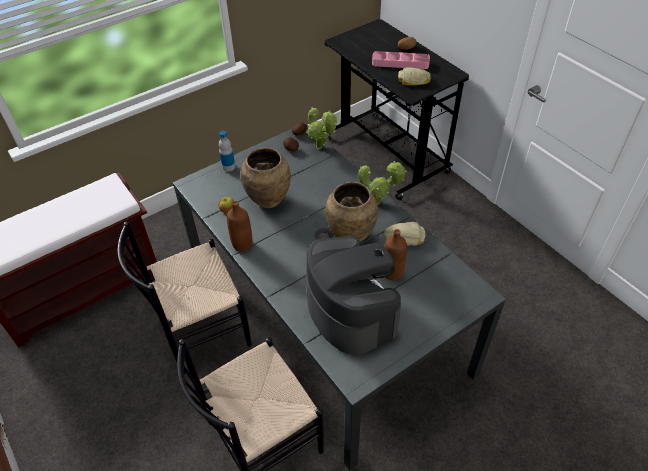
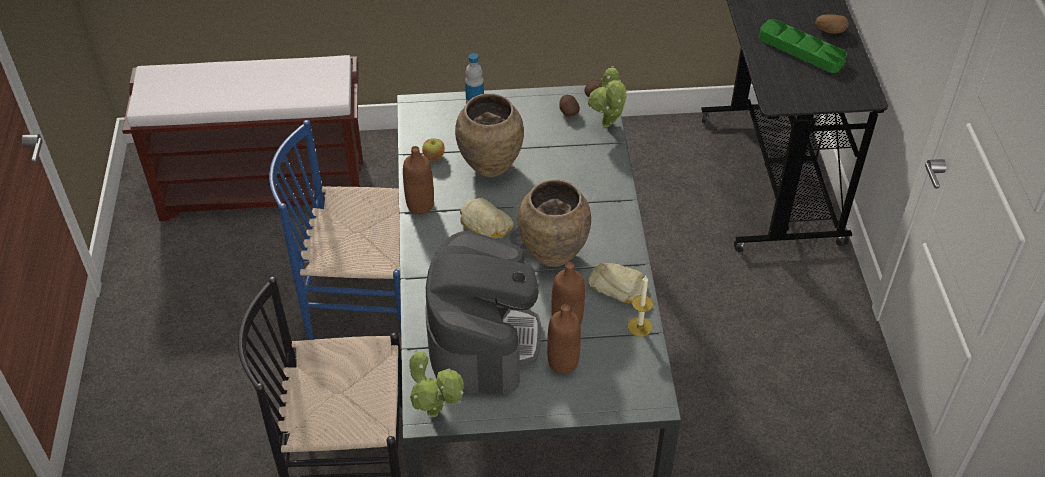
camera: 30 degrees right, 0 degrees up
black chair [117,221,252,374] -> blue chair [269,120,401,340]
potted plant [359,161,407,205] -> potted plant moved to [409,350,464,418]
pink tray [372,51,430,69] -> green tray [759,19,847,73]
bread [398,67,431,85] -> bread moved to [460,198,514,238]
none -> brown bottle [547,304,581,374]
none -> candle [628,276,653,337]

